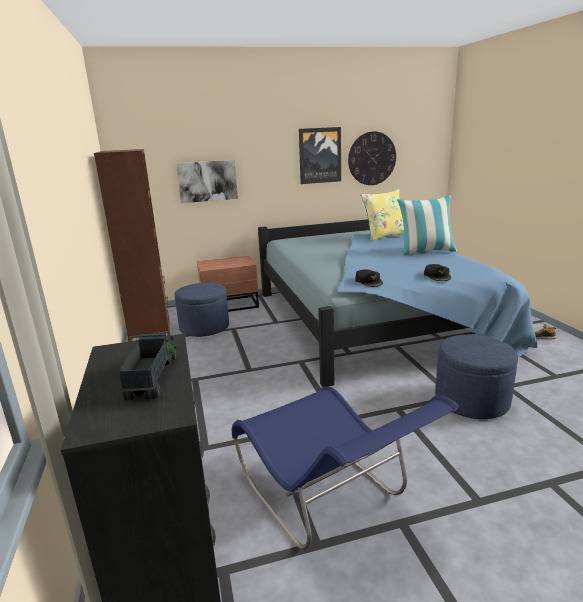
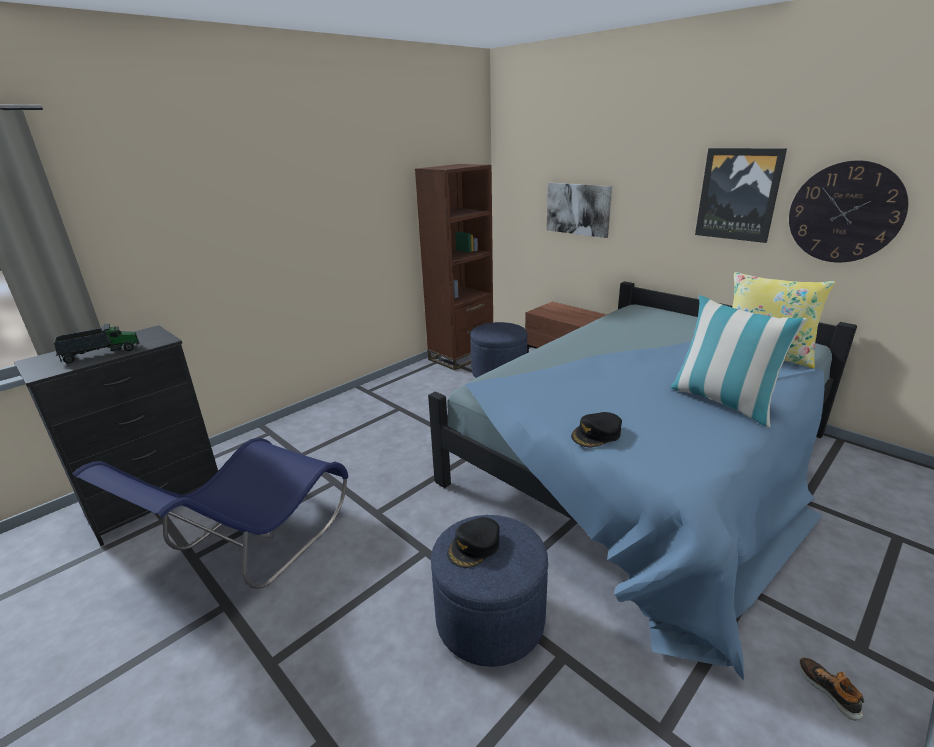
camera: 60 degrees right, 5 degrees up
black cap [355,269,383,287] -> black cap moved to [447,517,500,568]

